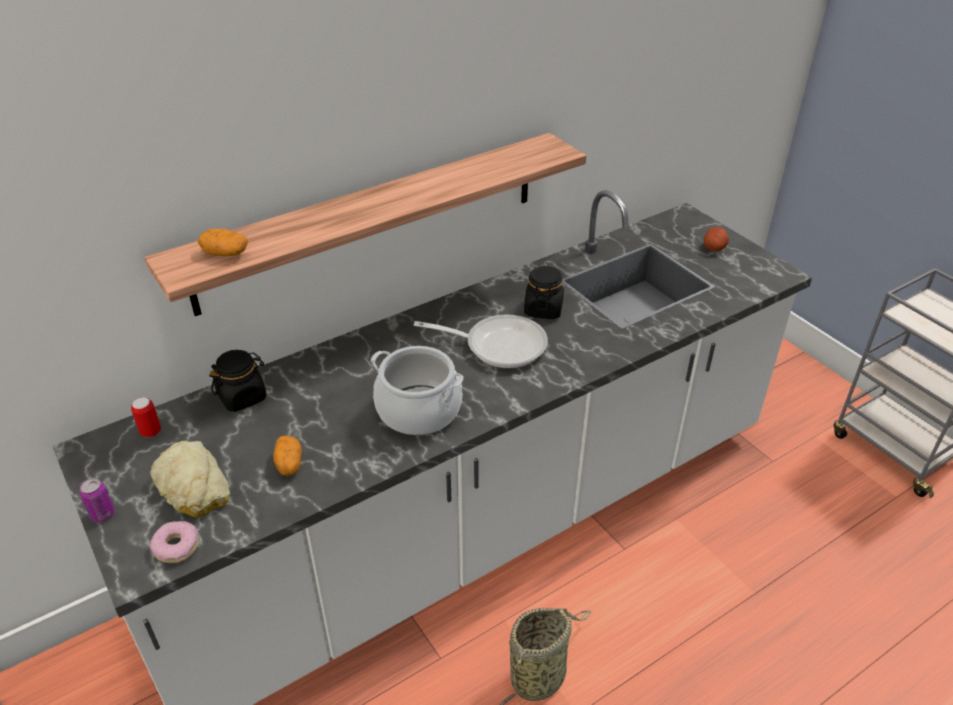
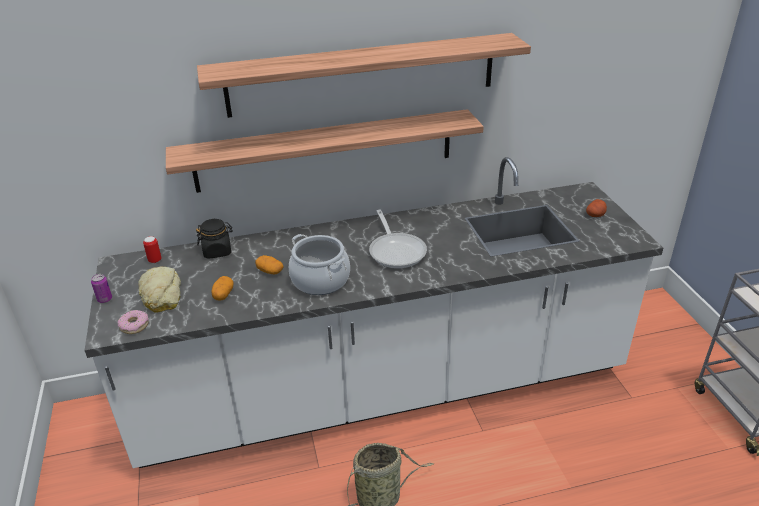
camera: 20 degrees right, 5 degrees down
potato [198,229,248,256] -> potato moved to [255,255,283,274]
frying pan [414,314,548,368] -> frying pan turned 45 degrees clockwise [369,210,427,269]
black jar [524,266,564,319] -> none
none -> shelf [197,33,531,118]

